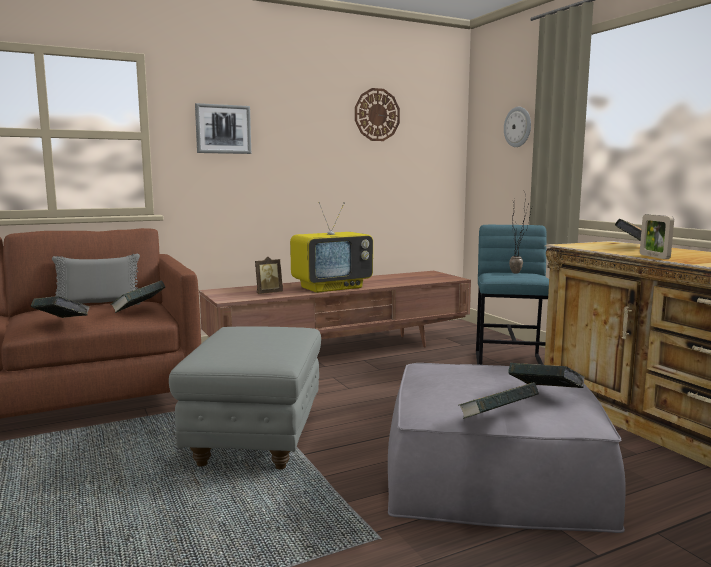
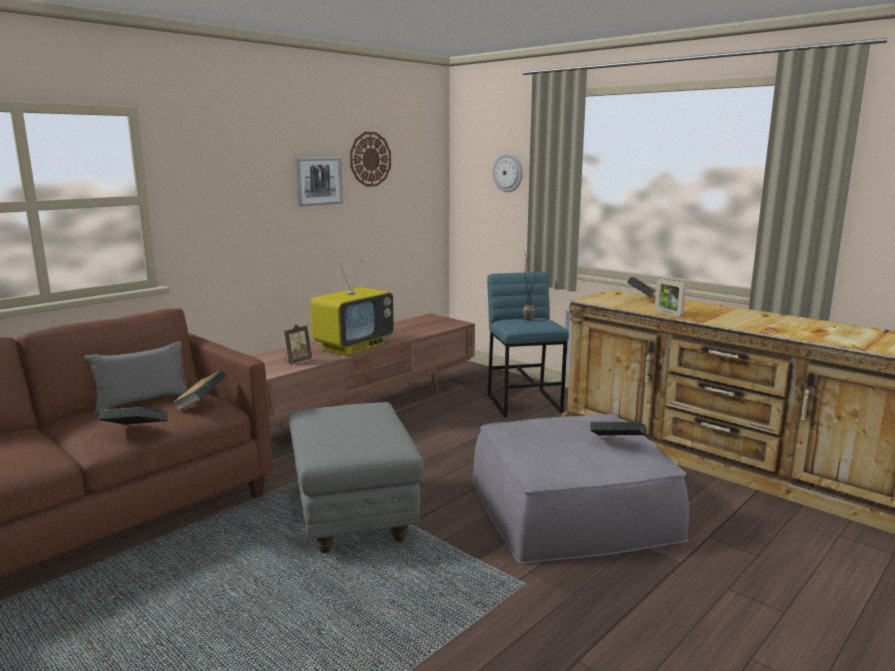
camera: 20 degrees left, 5 degrees up
picture [195,103,251,154] -> picture moved to [295,157,343,206]
book [458,382,539,419] -> none

